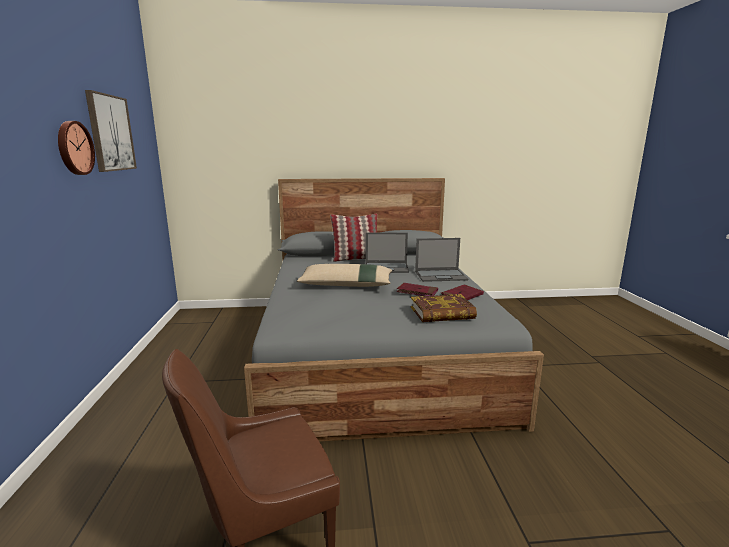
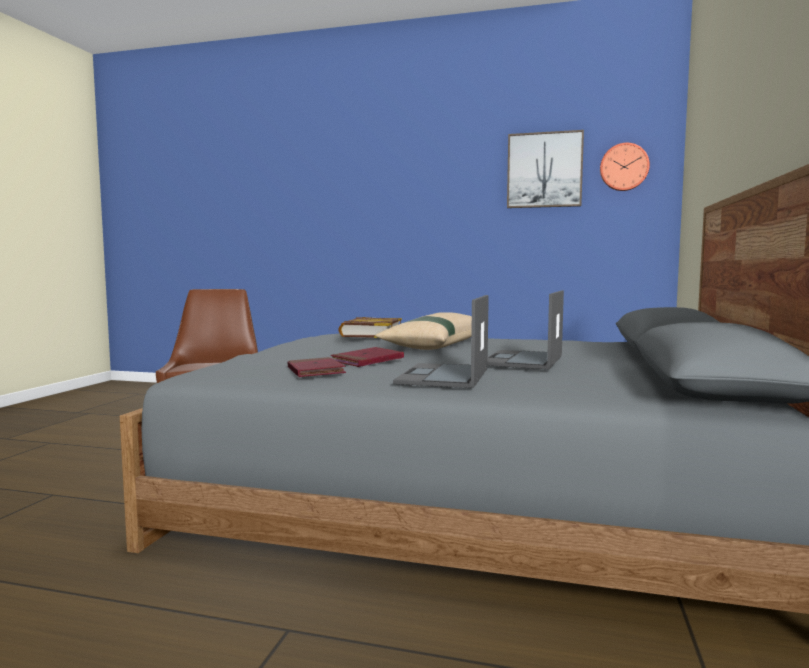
camera: 110 degrees right, 10 degrees down
wall clock [58,121,95,175] -> wall clock moved to [600,143,650,191]
pillow [330,213,377,262] -> none
book [411,294,477,322] -> book moved to [338,317,402,338]

